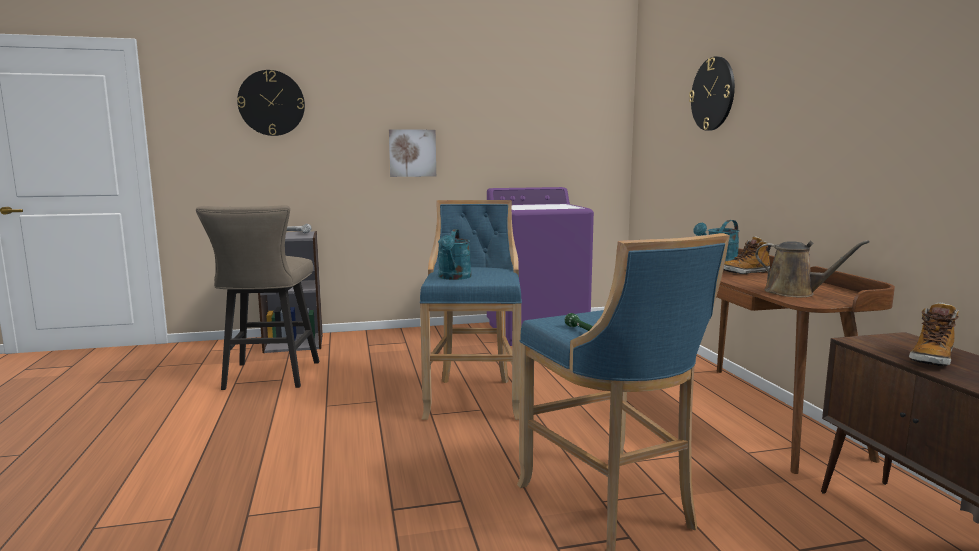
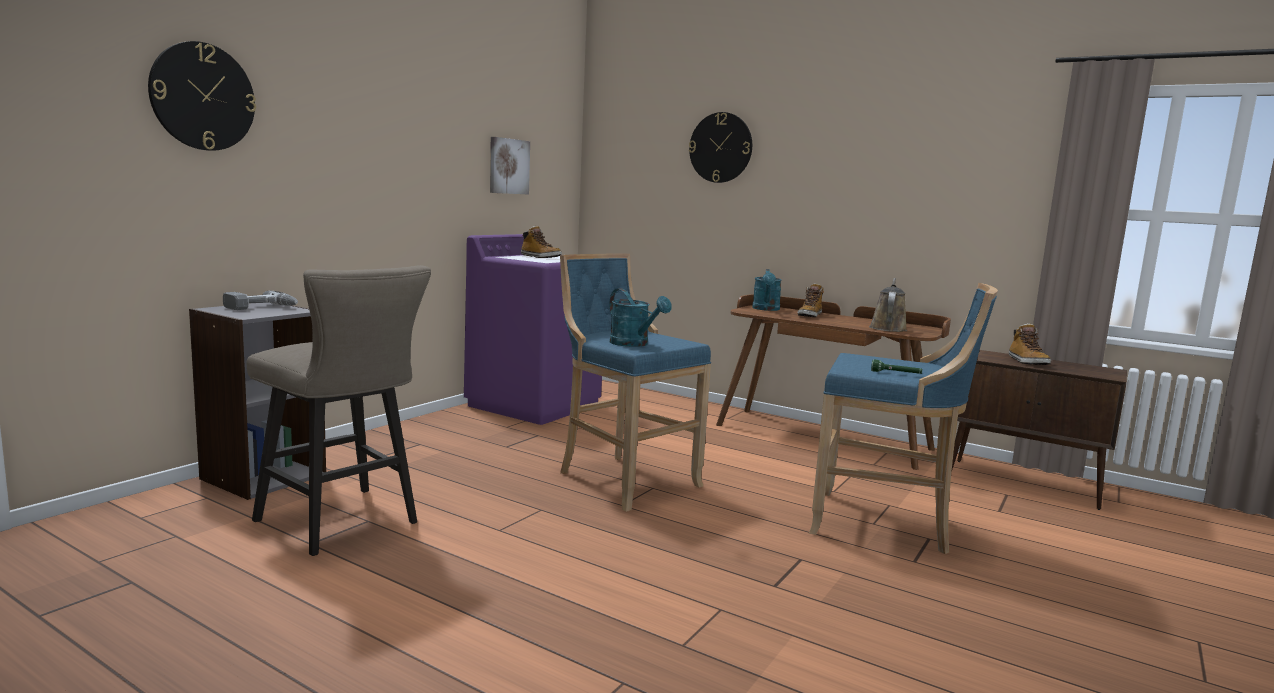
camera: 45 degrees left, 0 degrees up
picture [389,129,436,177] -> picture moved to [490,137,530,195]
brown watering can [755,240,870,297] -> brown watering can turned 60 degrees counterclockwise [869,278,907,332]
none -> boot [521,226,562,258]

